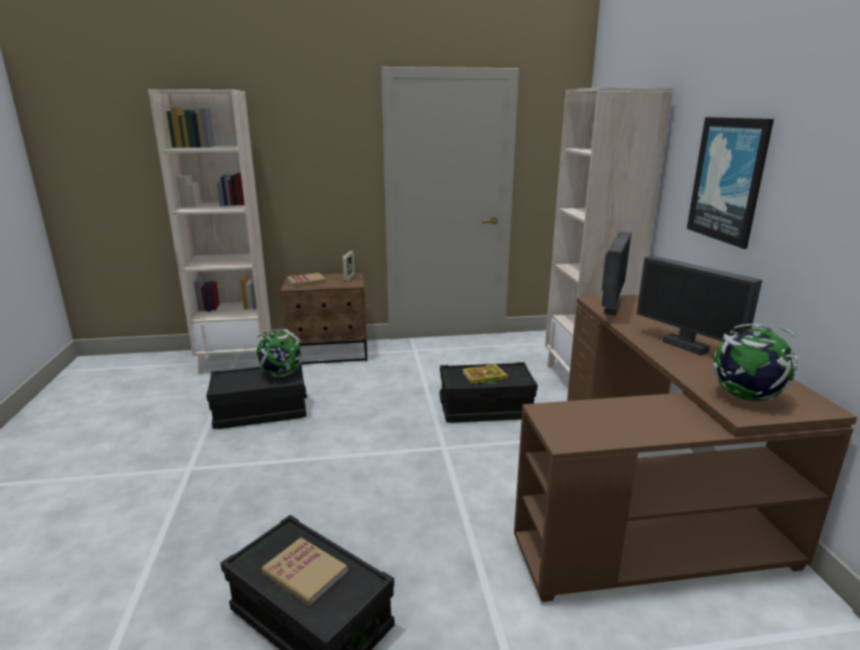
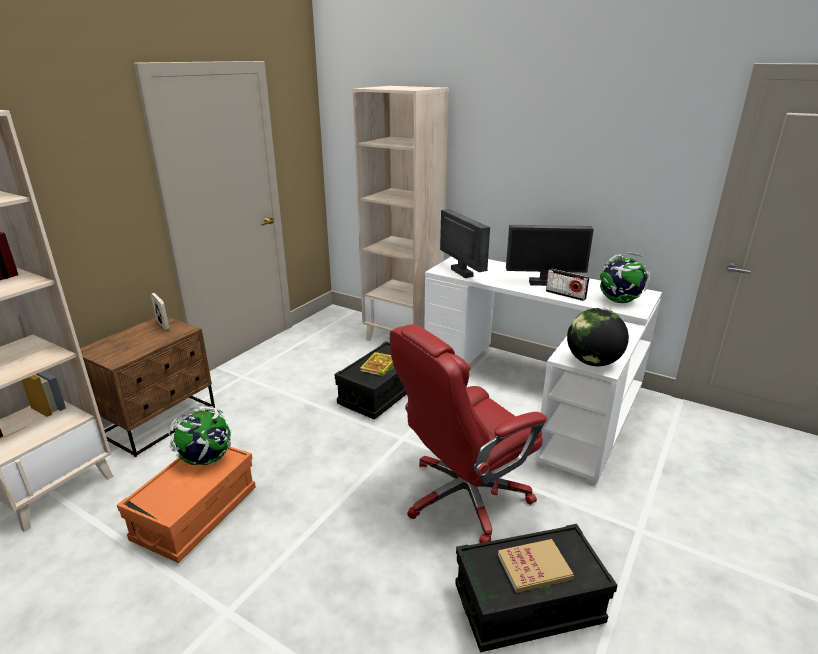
camera: 50 degrees left, 5 degrees up
black storage box [206,363,307,429] -> orange storage box [117,447,256,563]
book [287,273,326,287] -> none
brown desk [514,295,857,602] -> white desk [424,256,662,486]
picture [687,117,774,249] -> none
none -> red office chair [390,324,547,543]
none -> radio [546,269,589,301]
none -> globe [567,308,629,366]

